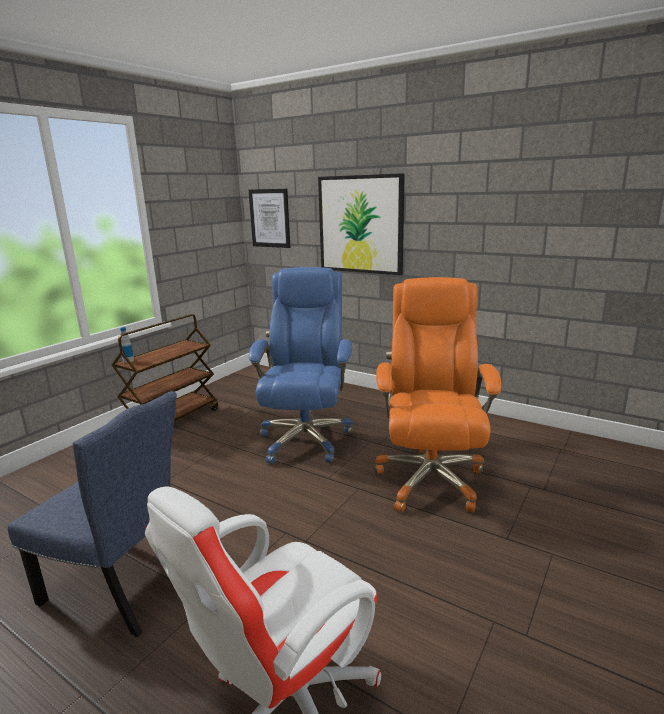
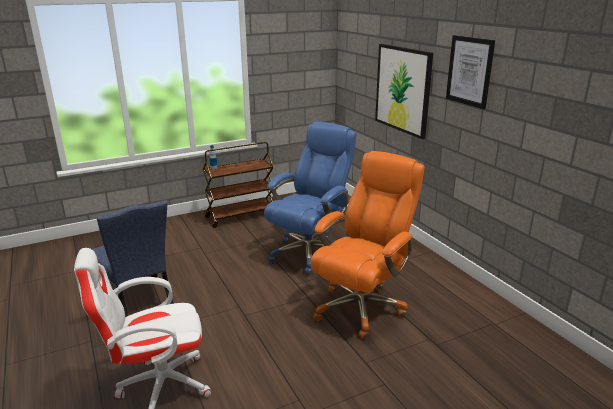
camera: 30 degrees right, 5 degrees up
picture [249,189,290,248] -> picture moved to [446,35,495,109]

